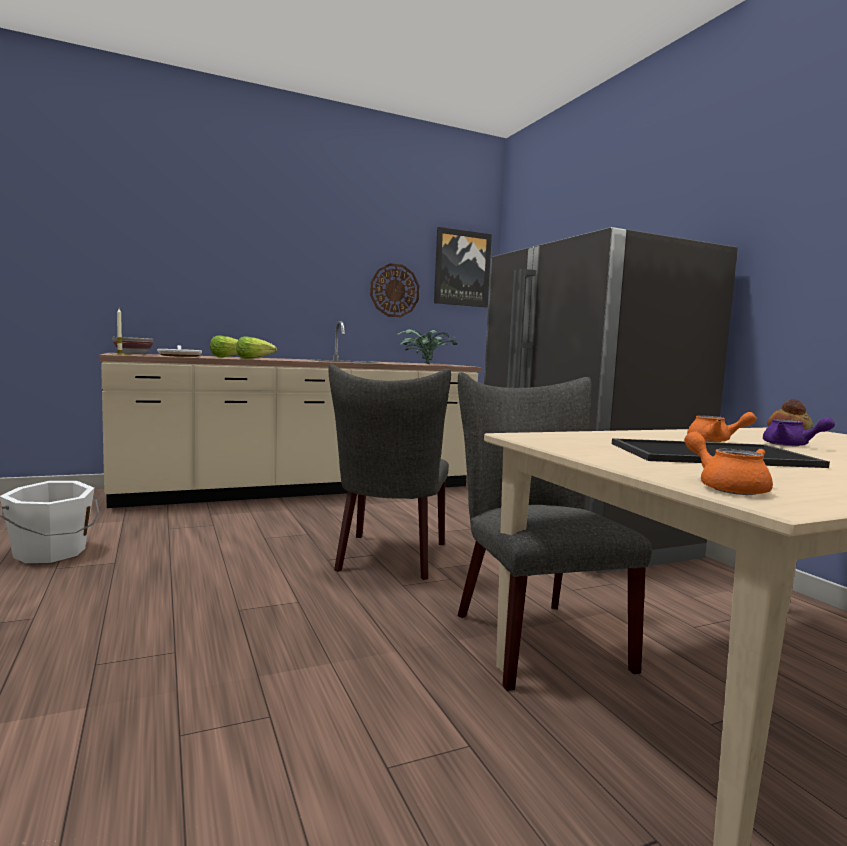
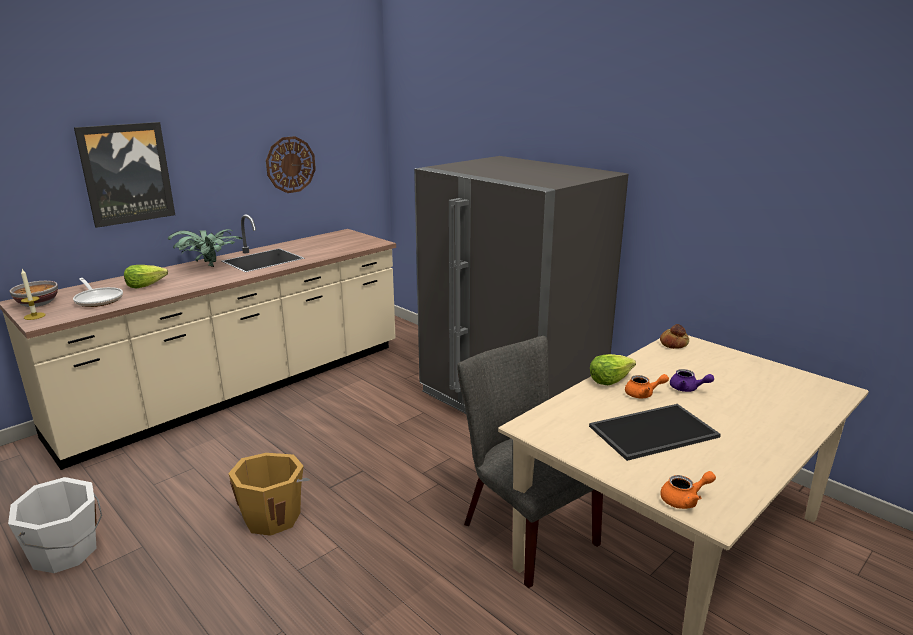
camera: 20 degrees left, 15 degrees up
lettuce [236,336,277,359] -> lettuce moved to [590,354,636,385]
grey chair [329,364,451,580] -> none
potted plant [397,329,457,364] -> potted plant moved to [168,229,243,267]
picture [434,227,492,307] -> picture moved to [74,122,175,228]
orange teapot [684,432,773,495] -> orange teapot turned 120 degrees clockwise [660,471,716,509]
none -> orange bucket [228,453,310,536]

